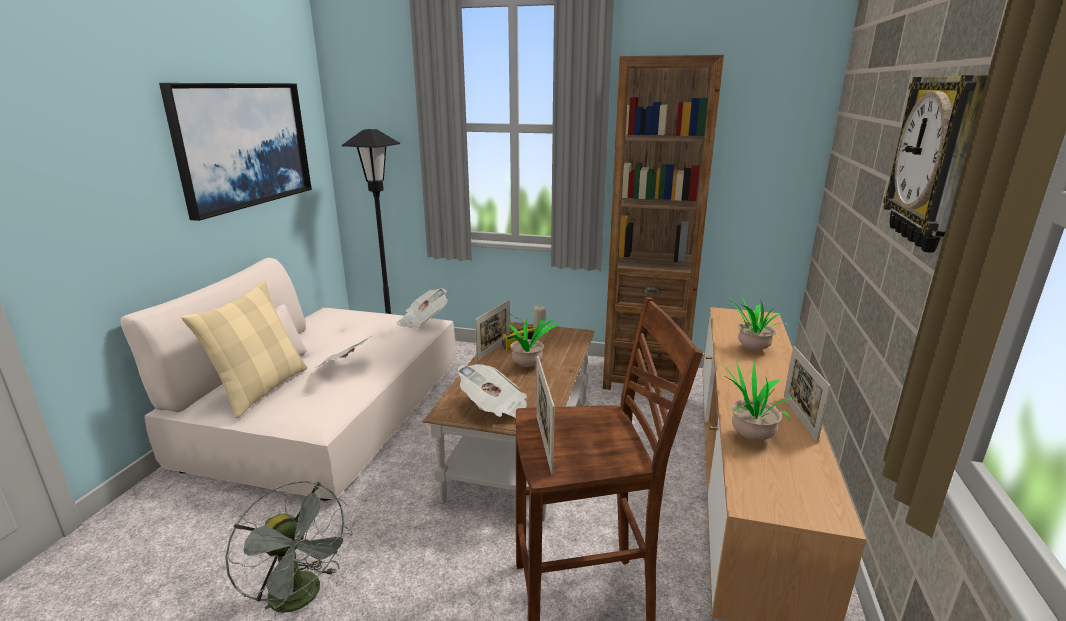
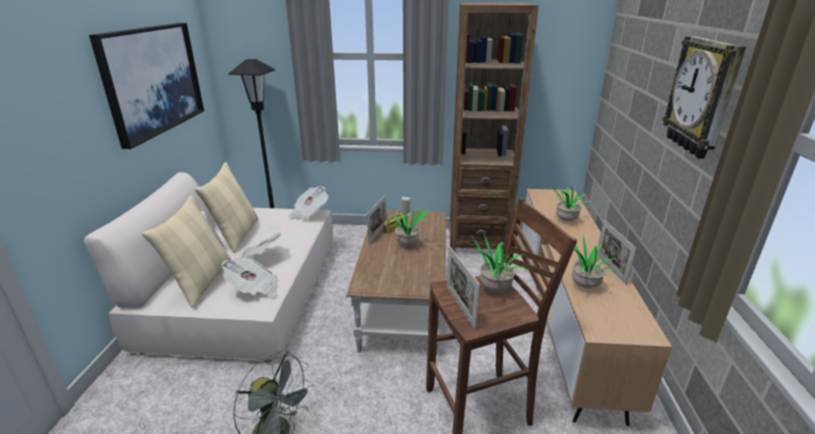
camera: 10 degrees left, 5 degrees up
newspaper [457,364,527,418] -> newspaper moved to [221,258,277,296]
none -> beige pillow [195,162,258,253]
none -> potted plant [463,232,526,292]

